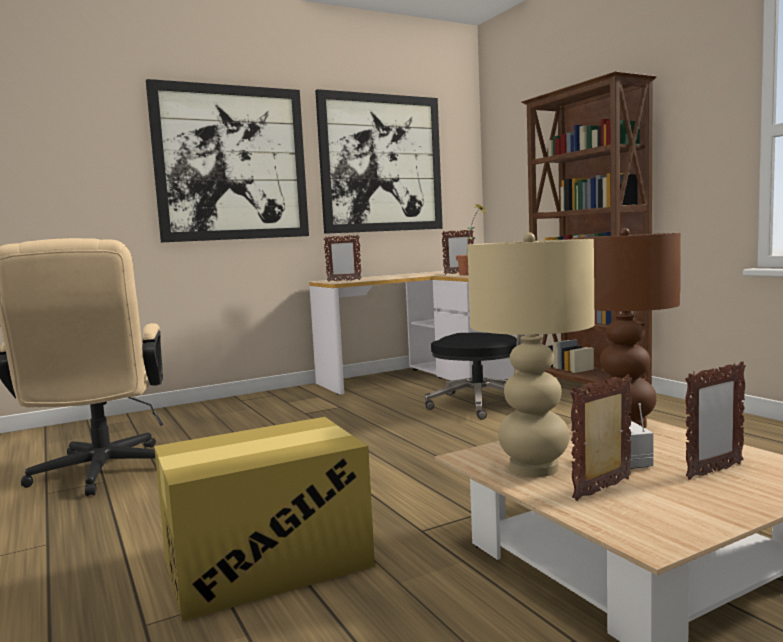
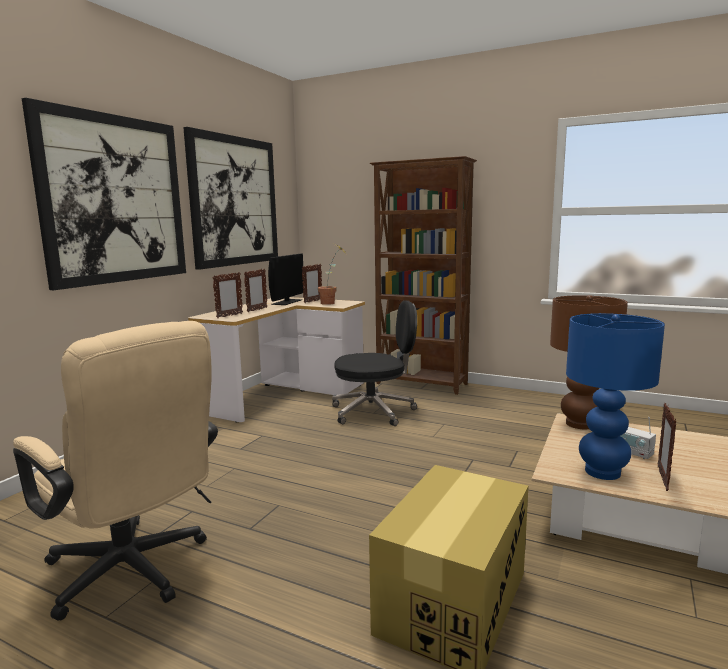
camera: 35 degrees left, 5 degrees up
beige table lamp [467,232,595,477] -> blue table lamp [566,313,665,480]
picture frame [685,361,746,480] -> picture frame moved to [244,269,267,312]
none -> monitor [268,254,304,305]

